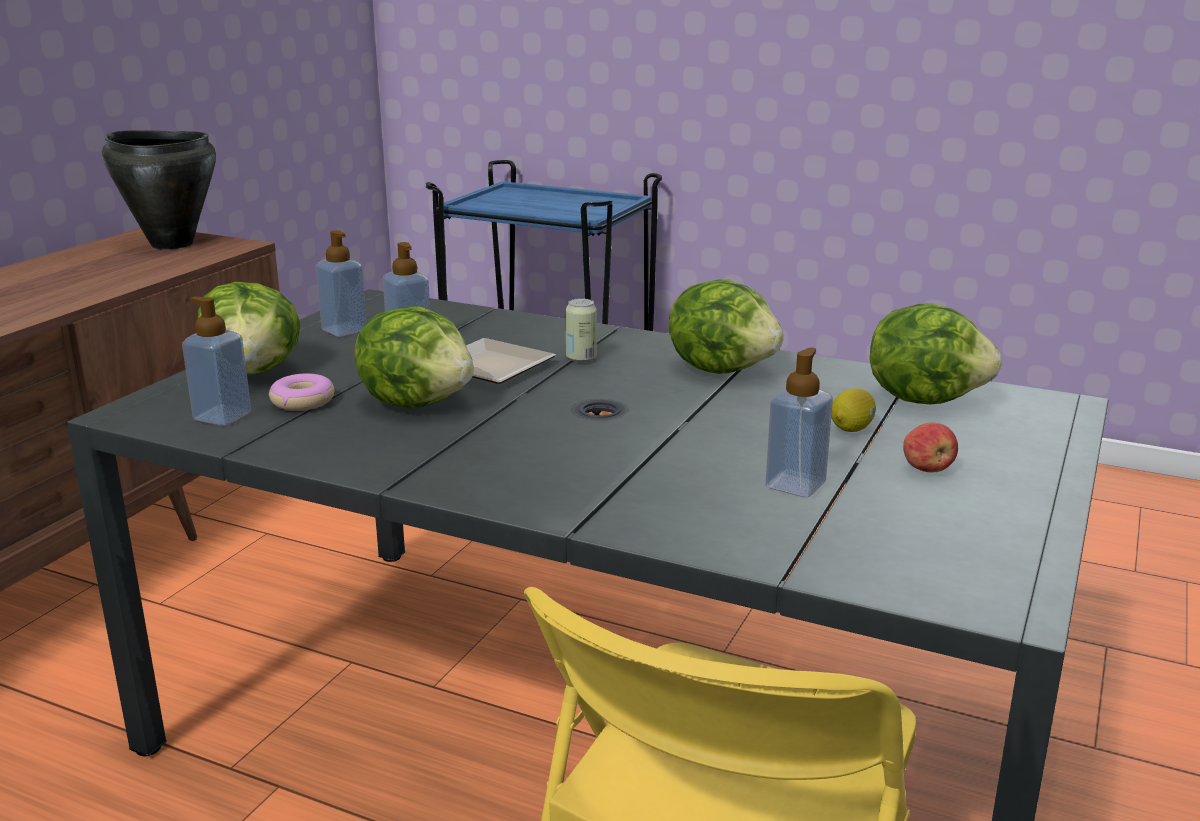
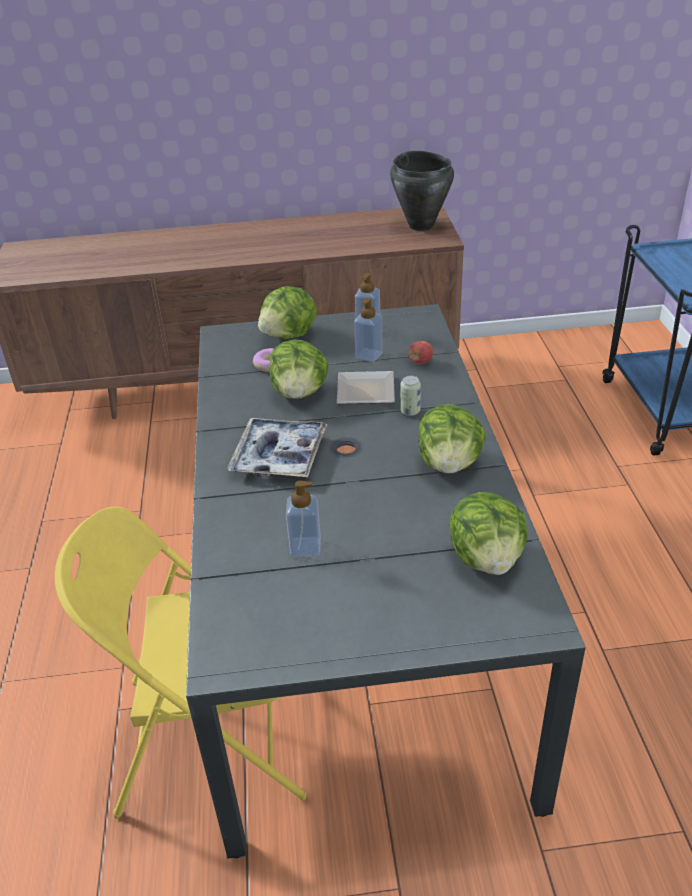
camera: 60 degrees right, 15 degrees up
soap dispenser [182,297,251,426] -> none
lemon [831,388,876,432] -> none
apple [903,423,958,473] -> apple moved to [409,341,433,364]
none -> tray [227,418,327,477]

